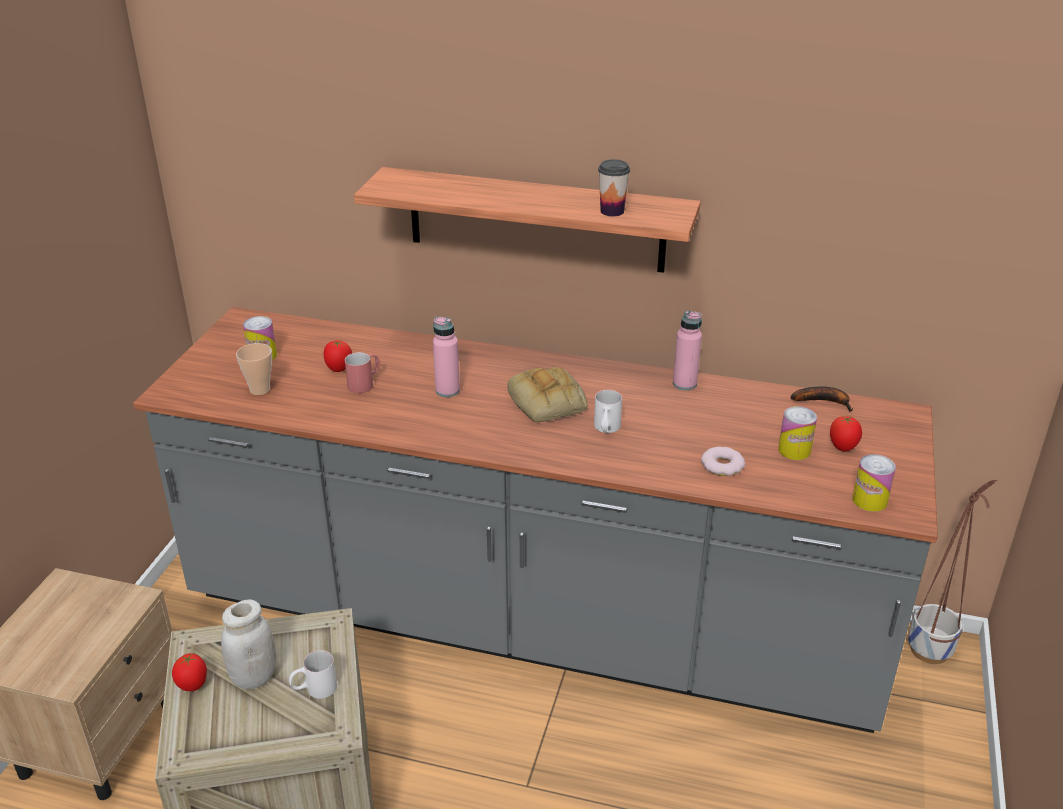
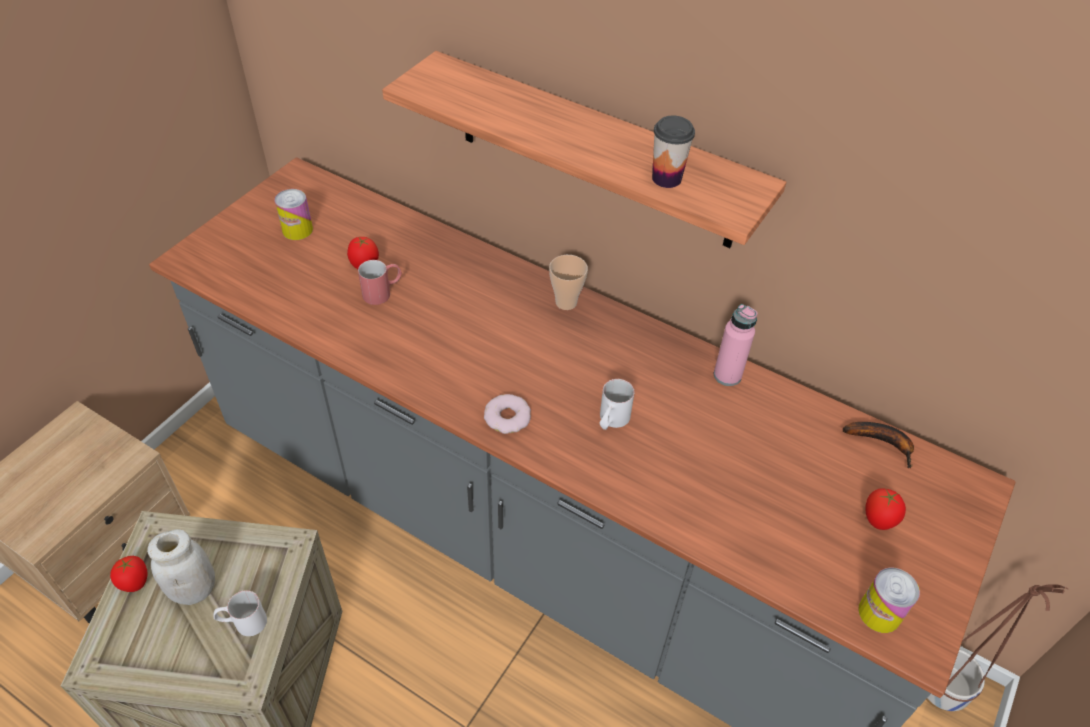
camera: 15 degrees right, 15 degrees up
cup [236,343,272,395] -> cup moved to [549,255,588,310]
pink bottle [433,317,460,397] -> none
bread [507,367,587,423] -> none
donut [701,447,745,476] -> donut moved to [484,394,531,434]
can [778,406,817,460] -> none

